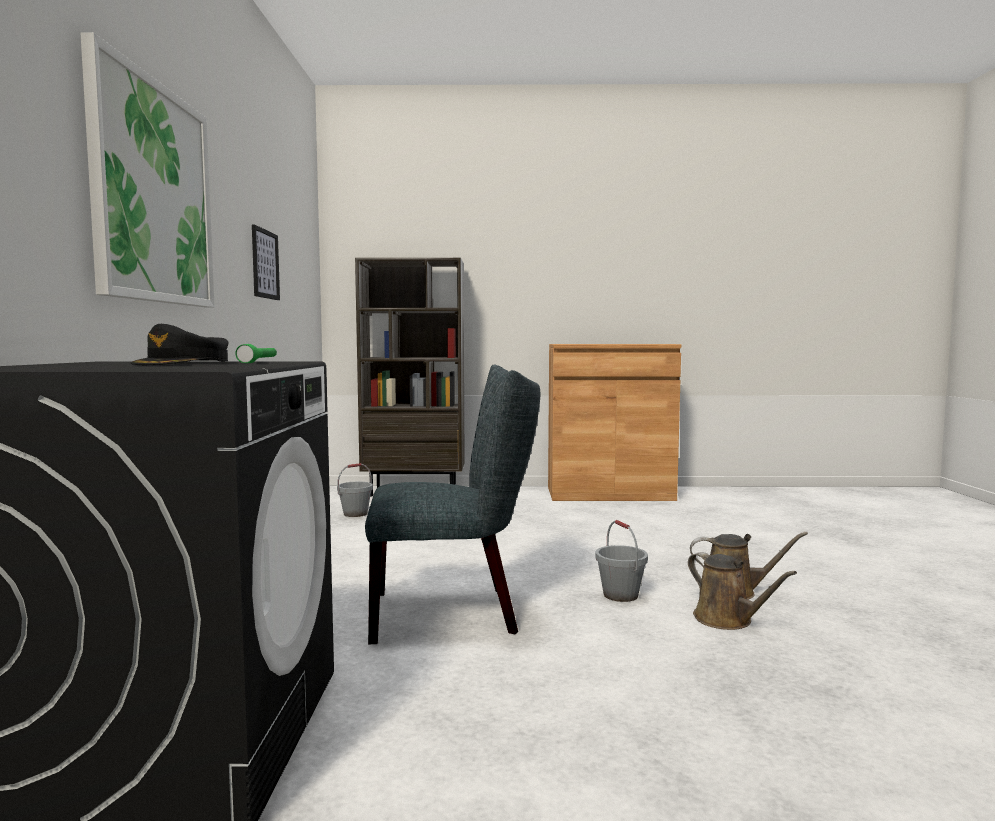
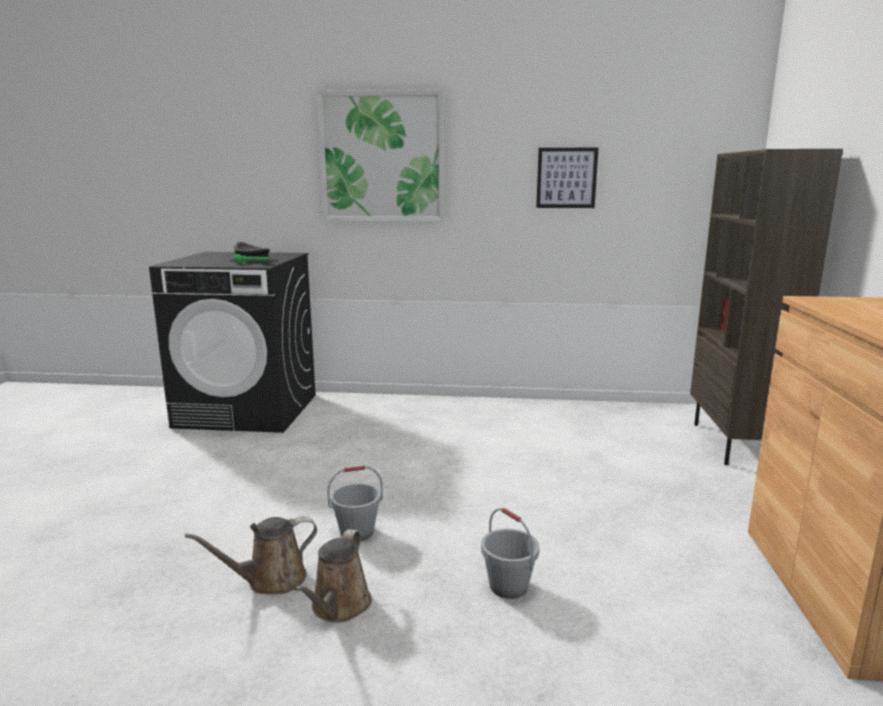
camera: 95 degrees right, 10 degrees up
grey bucket [337,463,373,517] -> grey bucket moved to [481,508,540,599]
grey chair [365,364,540,644] -> none

